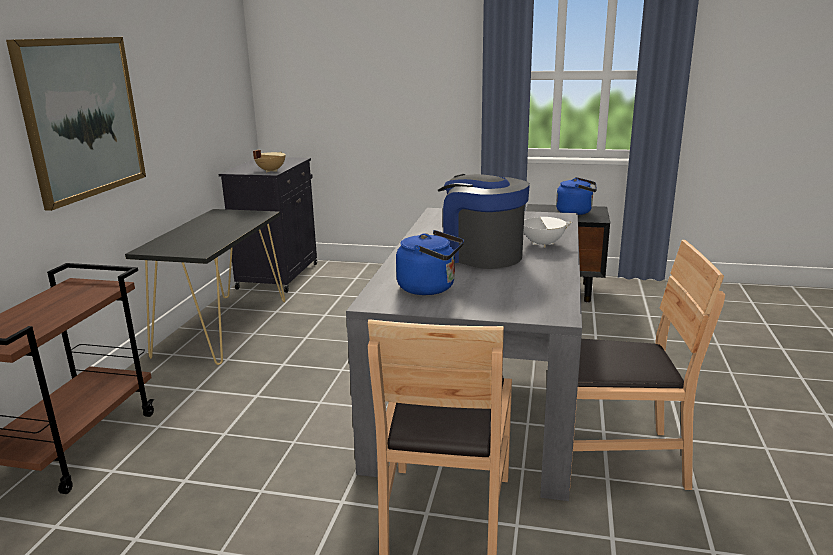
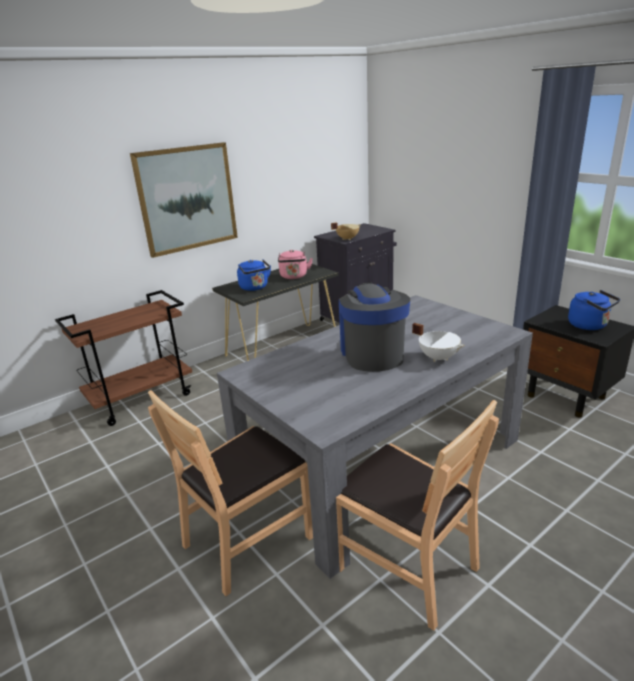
camera: 40 degrees right, 5 degrees up
blue kettle [396,230,464,295] -> blue kettle moved to [237,260,271,291]
none -> pink kettle [278,250,313,279]

